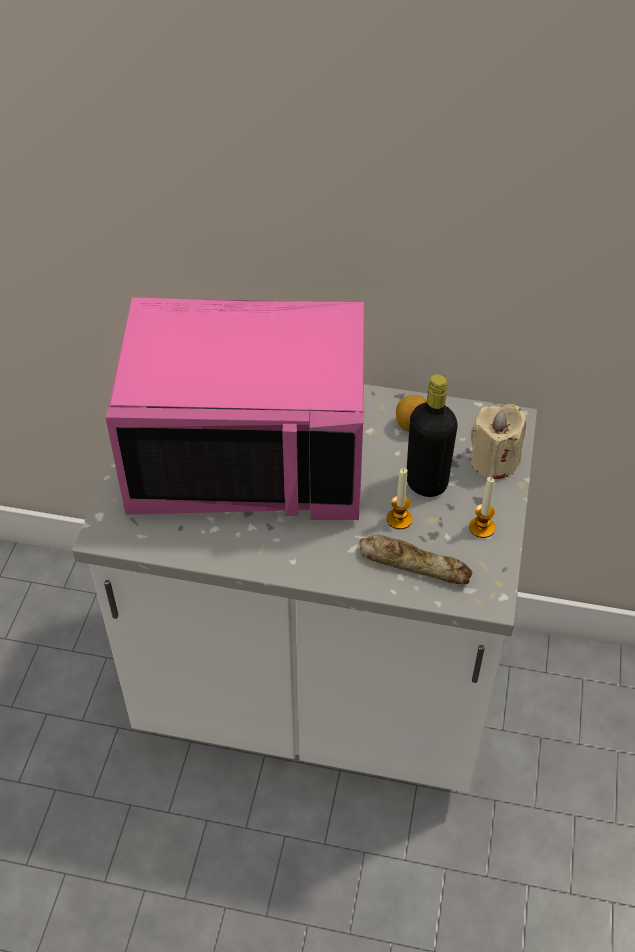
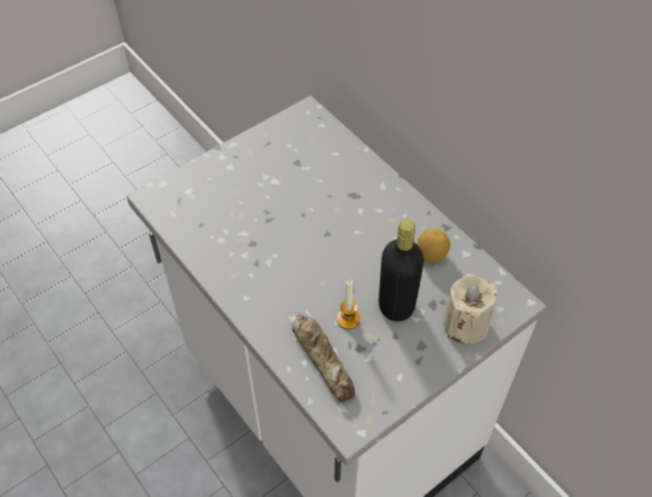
camera: 40 degrees right, 5 degrees up
pink microwave [106,297,364,520] -> none
candle [469,477,495,538] -> none

